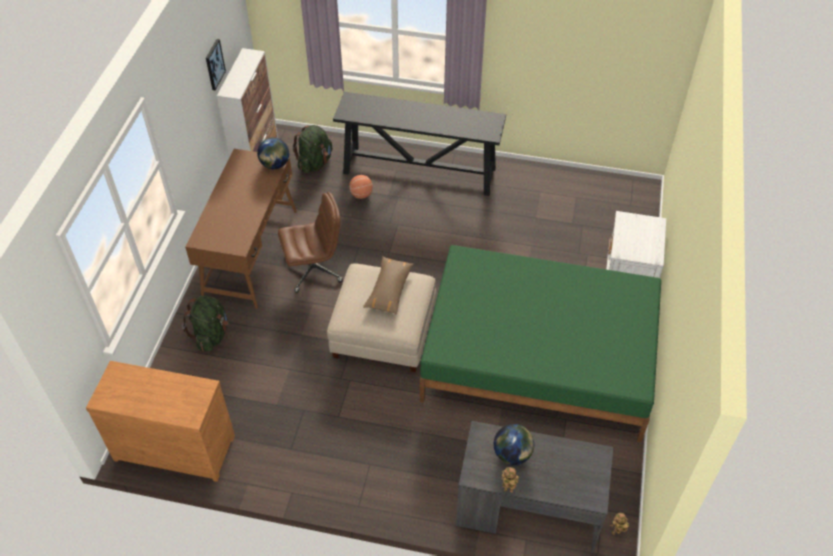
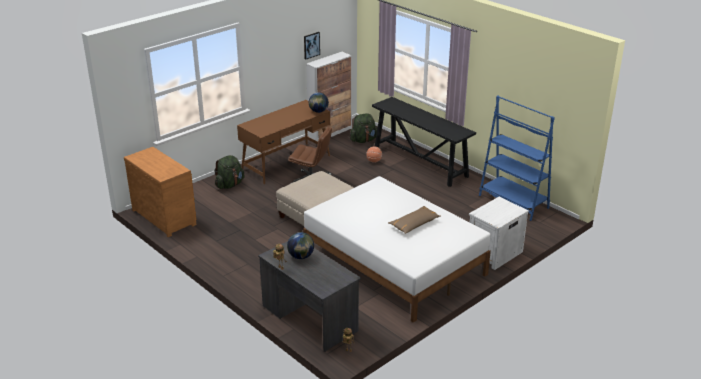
camera: 35 degrees right, 20 degrees down
brown pillow [363,256,414,315] -> brown pillow moved to [388,206,440,234]
green bed [420,245,661,442] -> white bed [303,176,491,322]
none -> blue bookcase [479,95,555,221]

